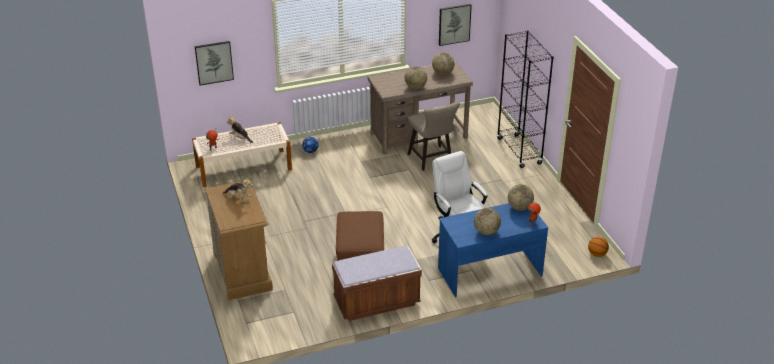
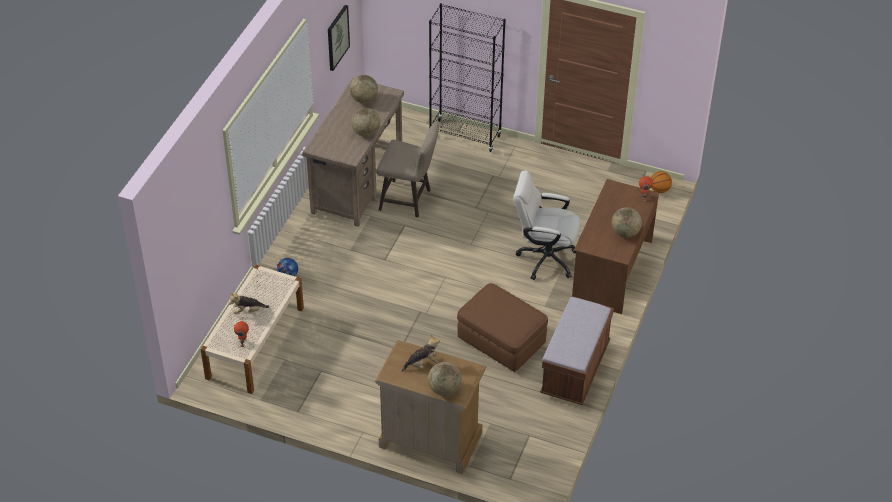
camera: 50 degrees left, 10 degrees up
picture [195,41,234,85] -> none
blue desk [438,203,548,297] -> brown desk [572,179,659,314]
globe [508,184,534,211] -> globe moved to [428,362,462,396]

